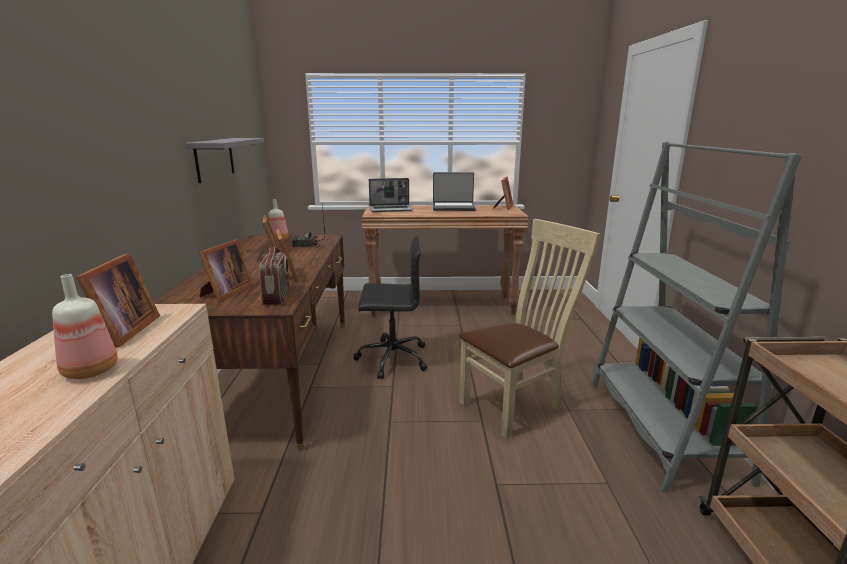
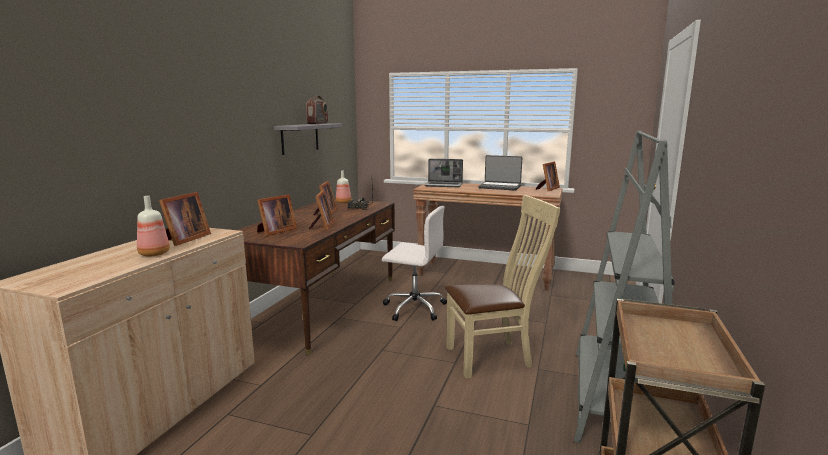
camera: 20 degrees right, 5 degrees down
radio [259,247,290,305] -> radio moved to [306,95,328,124]
black office chair [353,236,427,380] -> white office chair [382,206,447,321]

